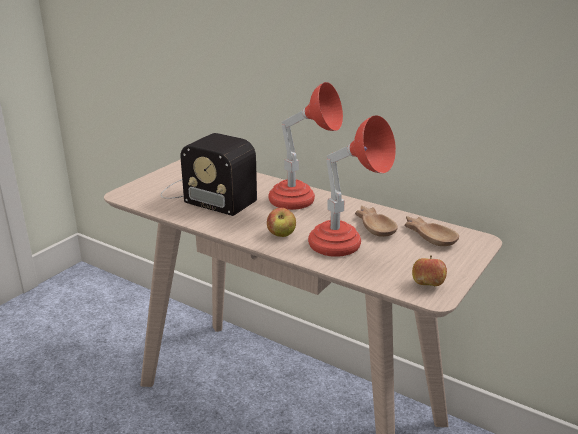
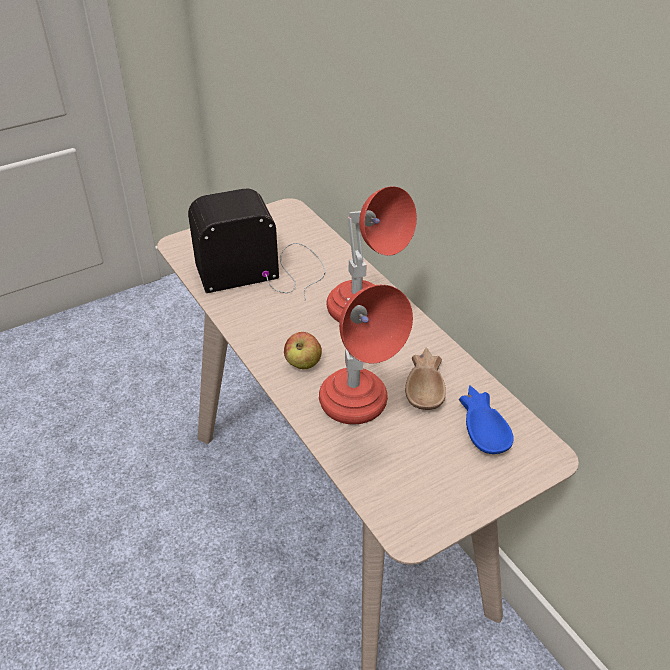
camera: 25 degrees right, 15 degrees up
radio [161,133,257,216] -> radio turned 105 degrees clockwise [188,189,325,301]
brown bowl [404,216,459,246] -> blue bowl [459,386,514,454]
apple [412,255,447,286] -> none

